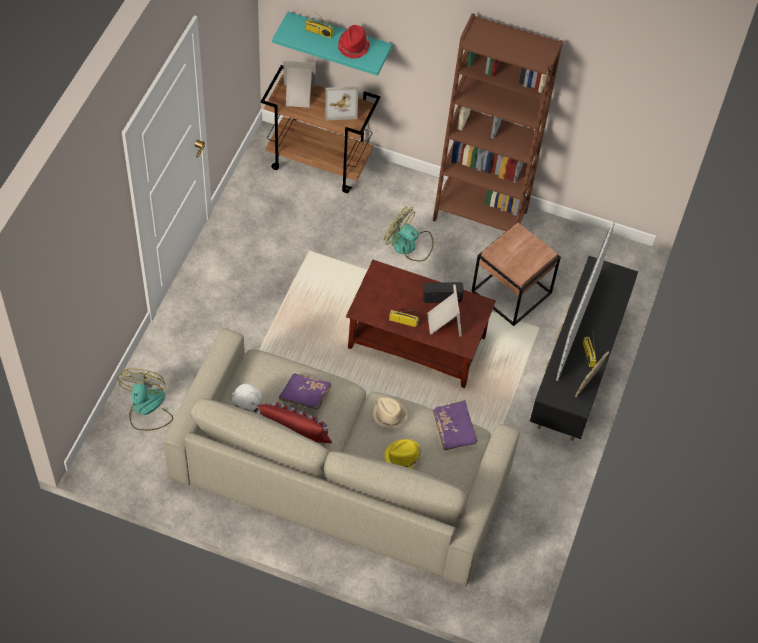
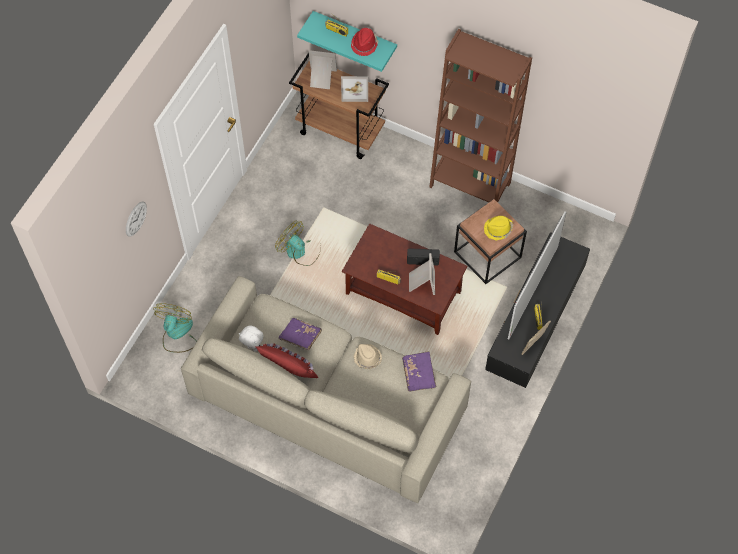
camera: 10 degrees right, 5 degrees up
fan [384,206,434,262] -> fan moved to [275,221,321,266]
yellow hat [384,439,422,469] -> yellow hat moved to [484,216,513,240]
none -> wall clock [126,202,147,237]

